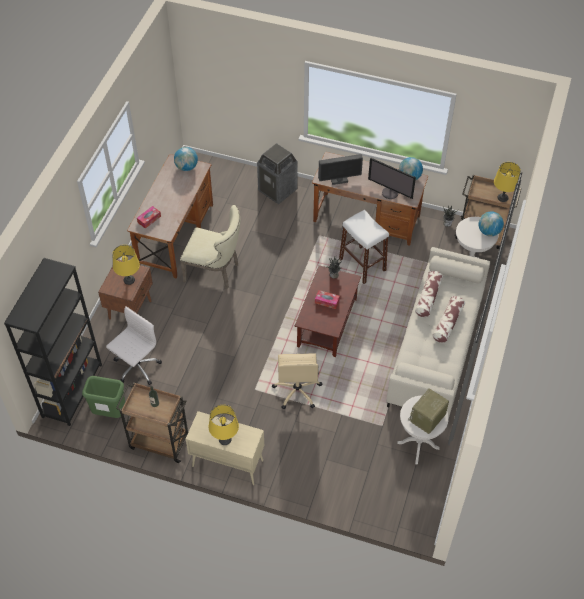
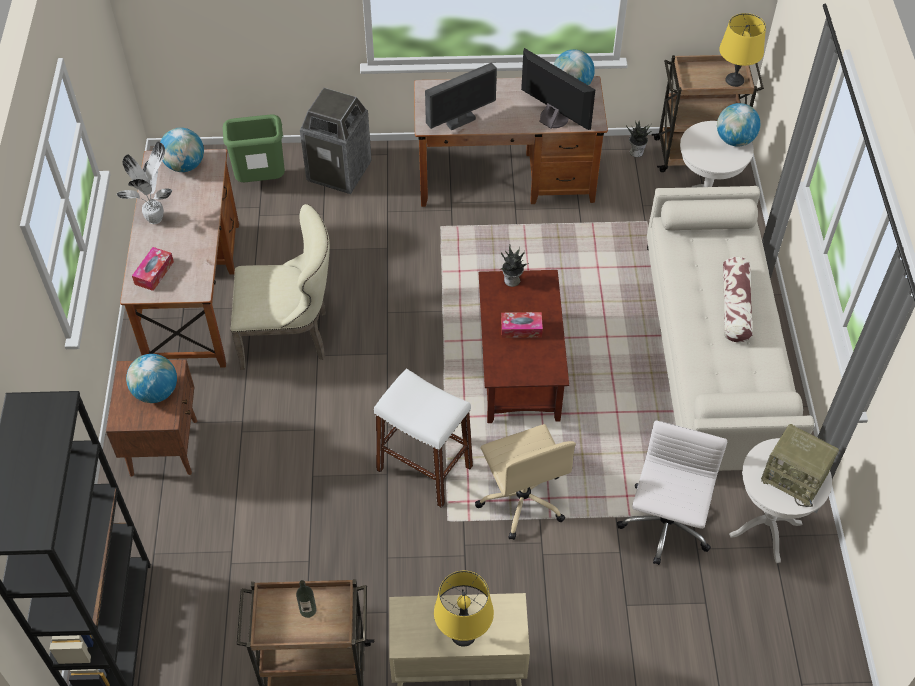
camera: 20 degrees left, 0 degrees up
green trash can [82,376,125,418] -> green trash can moved to [223,115,285,182]
white office chair [106,307,162,385] -> white office chair moved to [617,421,727,565]
yellow table lamp [112,245,140,285] -> globe [126,354,177,403]
white stool [339,210,389,284] -> white stool moved to [374,369,473,508]
monitor [368,158,416,199] -> monitor turned 150 degrees counterclockwise [521,48,595,130]
radio [408,388,449,434] -> radio turned 75 degrees counterclockwise [761,424,839,507]
pillow [415,271,443,317] -> none
none -> potted plant [117,142,172,224]

